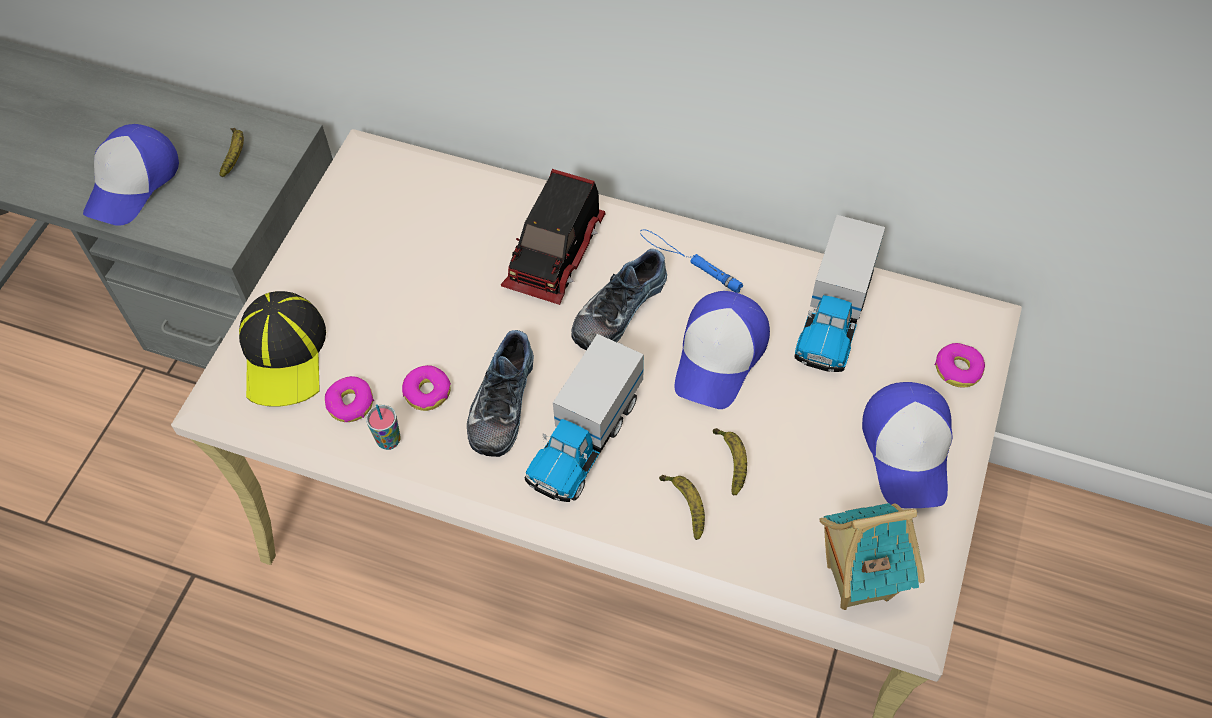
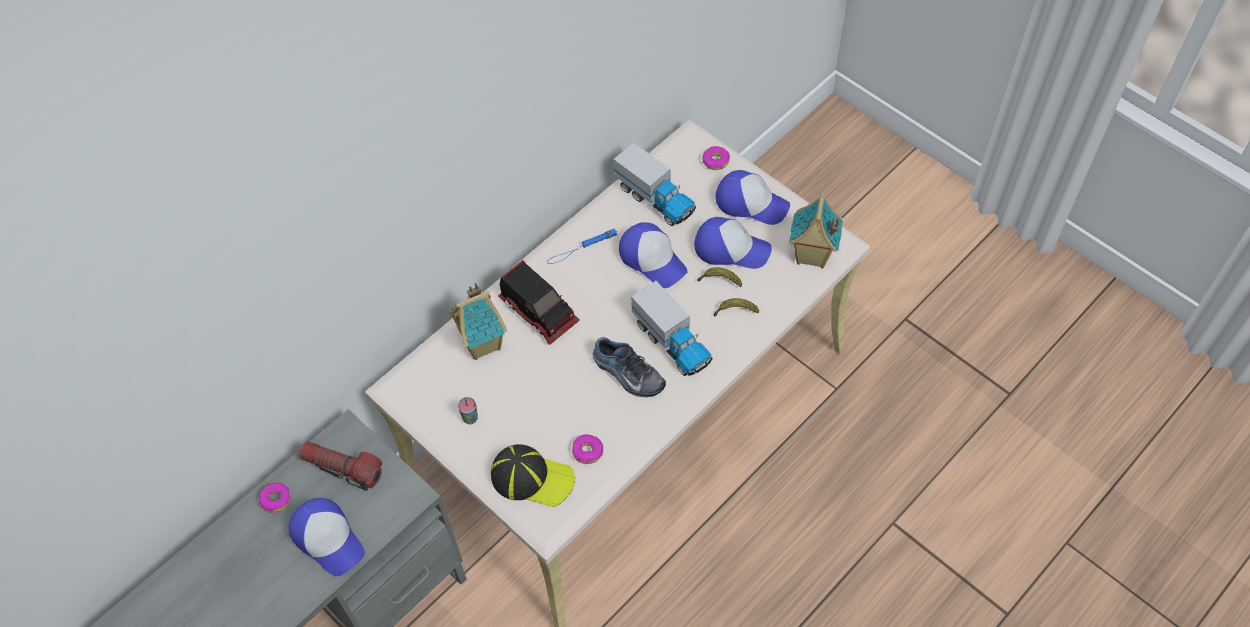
camera: 65 degrees left, 0 degrees up
banana [219,128,244,177] -> flashlight [299,441,382,491]
cup [366,404,401,450] -> cup moved to [458,397,478,424]
donut [402,365,451,411] -> donut moved to [259,482,291,513]
shoe [571,249,667,350] -> none
none -> toy house [449,283,507,360]
none -> cap [694,217,772,269]

